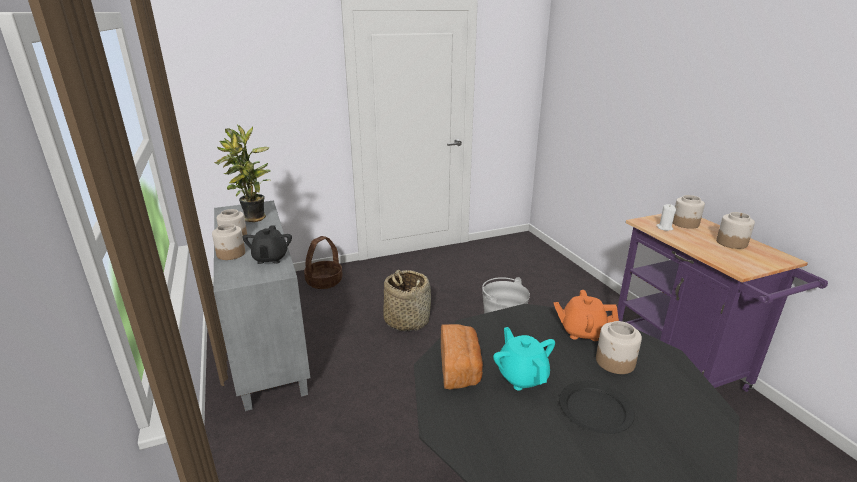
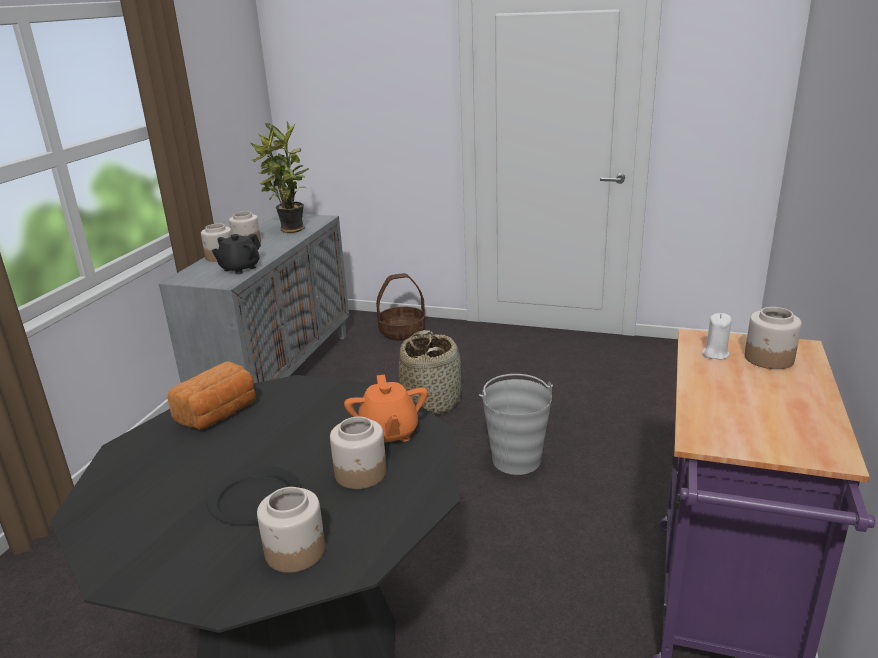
camera: 40 degrees right, 0 degrees up
turquoise teapot [493,327,555,390] -> none
orange teapot [553,290,619,341] -> orange teapot turned 150 degrees counterclockwise [344,375,428,442]
jar [716,212,755,249] -> jar moved to [257,487,325,573]

